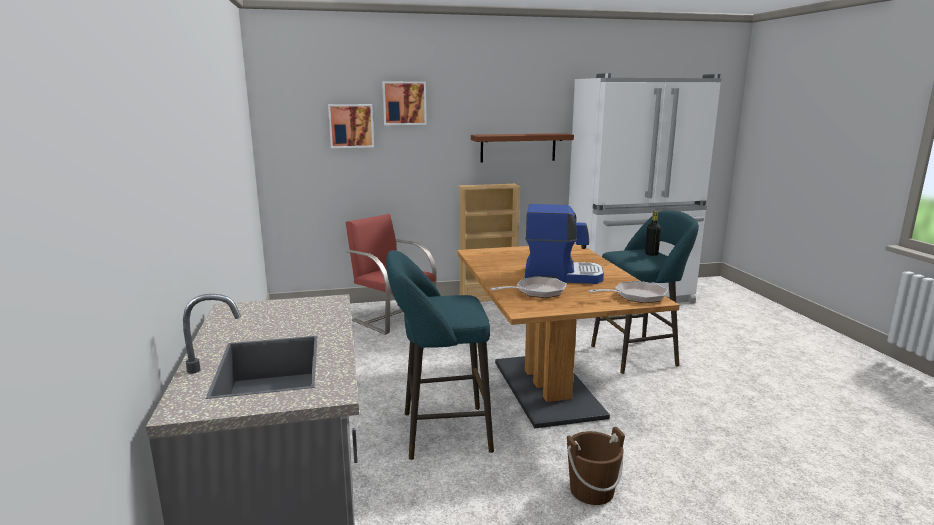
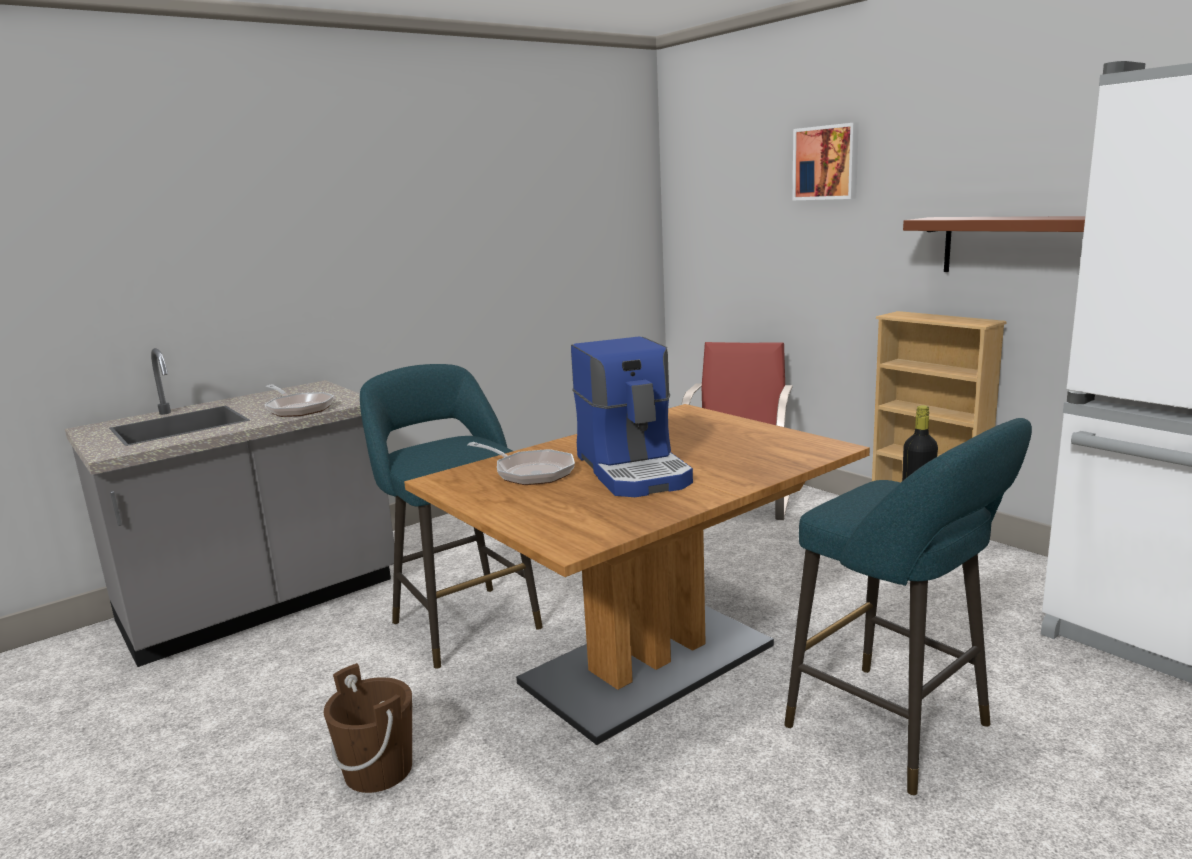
camera: 65 degrees right, 0 degrees up
picture [328,104,374,148] -> none
frying pan [588,281,668,303] -> frying pan moved to [264,385,334,417]

